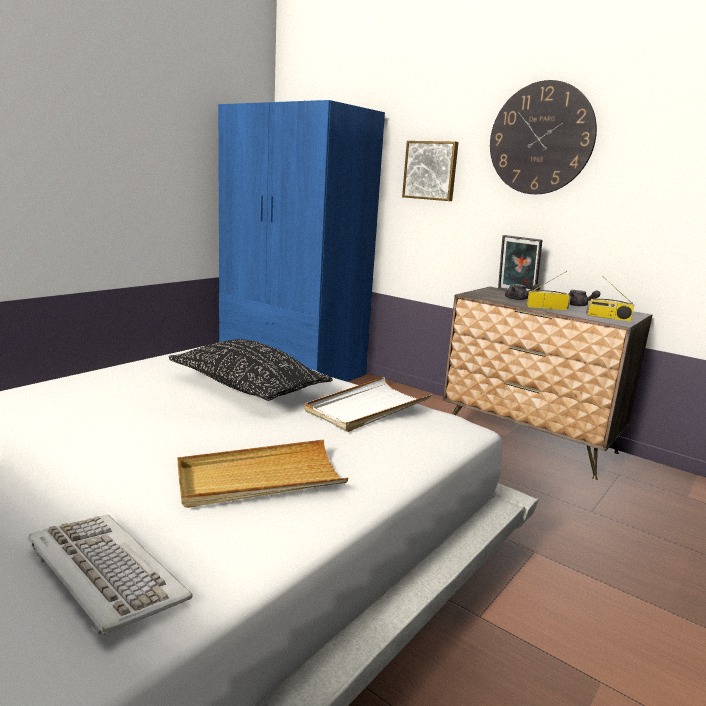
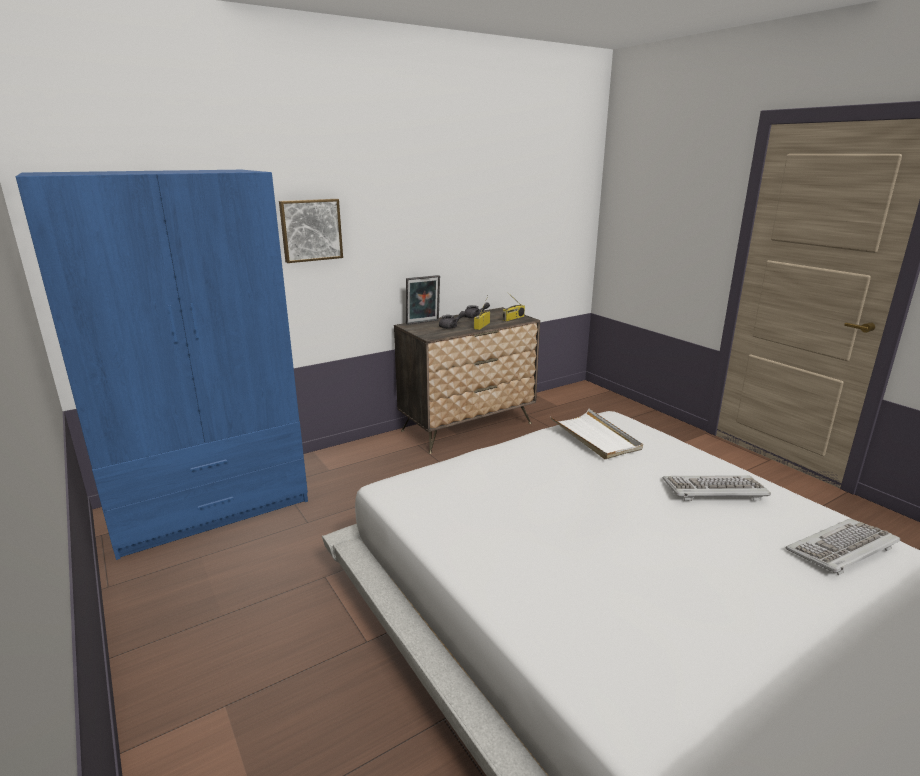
camera: 70 degrees left, 5 degrees up
black pillow [168,339,333,401] -> none
beige tray [178,440,348,508] -> keyboard [663,475,771,501]
wall clock [490,80,597,194] -> none

